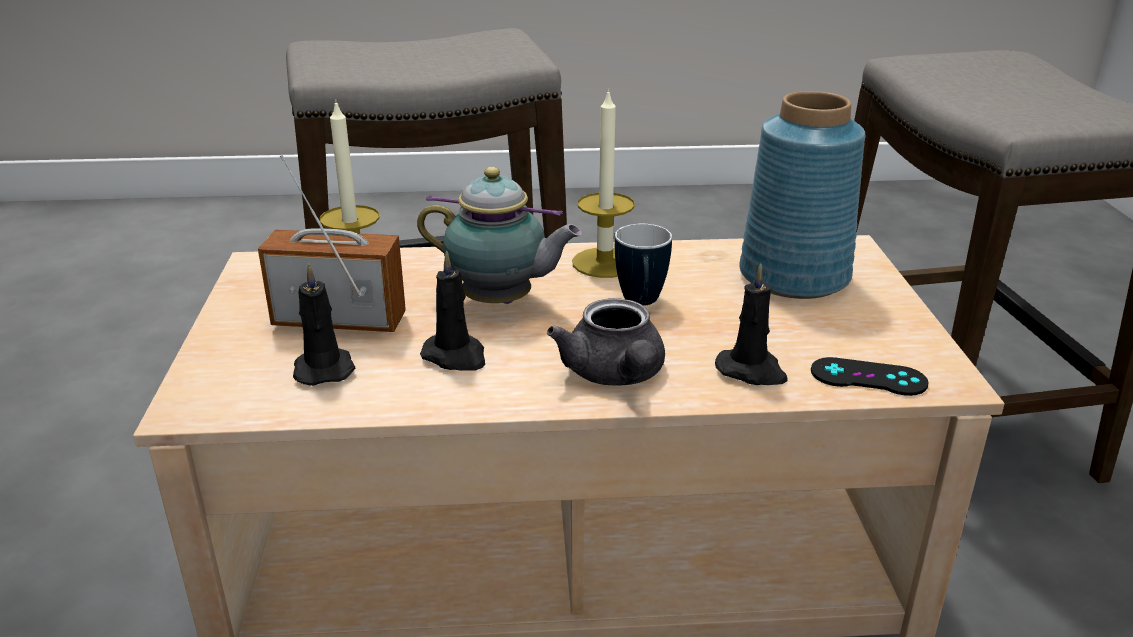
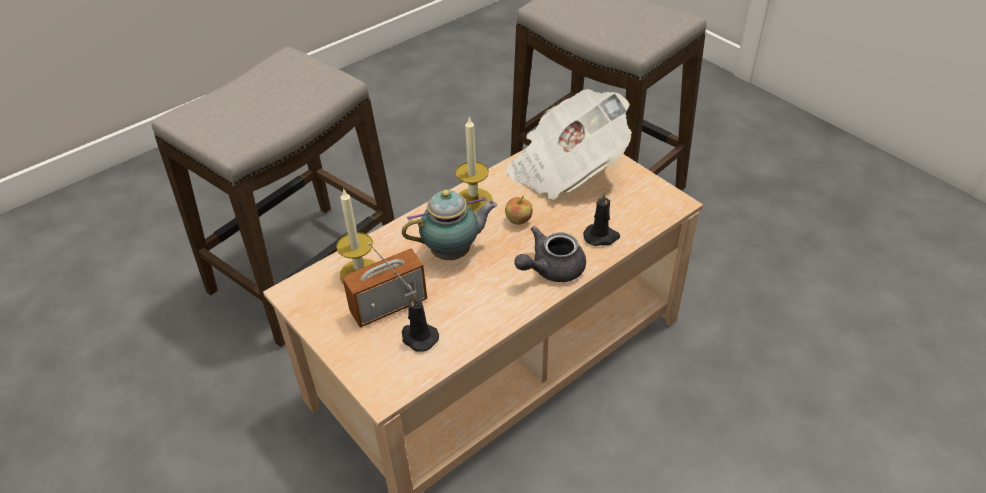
camera: 35 degrees left, 15 degrees up
black candle [420,250,485,371] -> none
grey teapot [547,298,665,386] -> grey teapot turned 105 degrees clockwise [514,226,586,282]
mug [615,224,672,306] -> apple [505,196,533,225]
blue vase [739,91,865,299] -> newspaper [506,89,632,200]
black game controller [811,357,929,396] -> none

